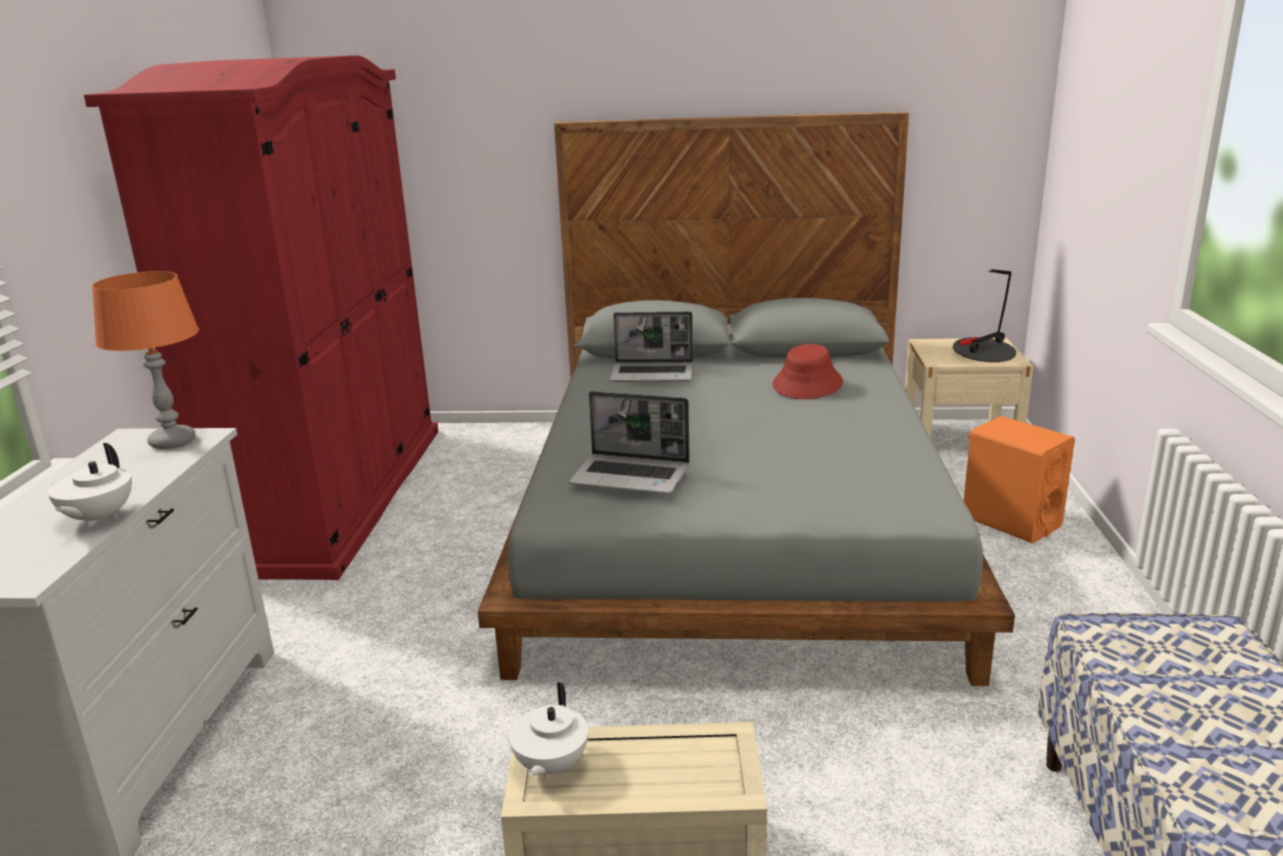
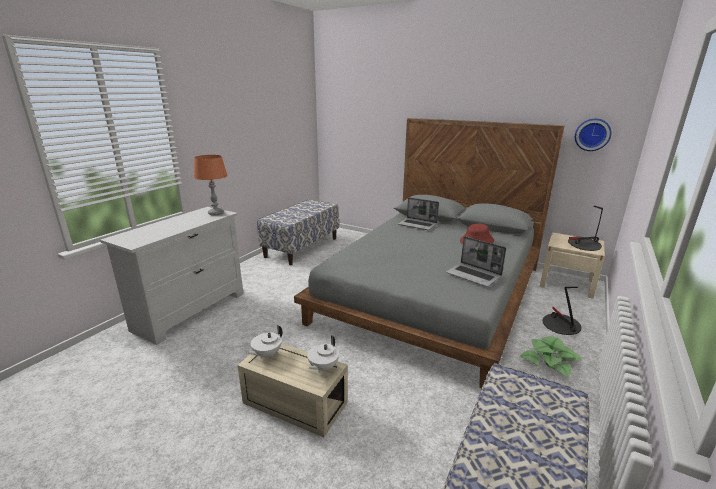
camera: 25 degrees right, 0 degrees up
white teapot [47,443,132,528] -> white teapot moved to [307,336,339,372]
red wardrobe [84,55,438,580] -> bench [257,199,339,265]
laptop [569,391,690,494] -> laptop moved to [446,236,506,287]
orange speaker [964,416,1075,543] -> table lamp [543,287,581,335]
none -> potted plant [520,336,583,378]
none -> wall clock [575,119,612,151]

